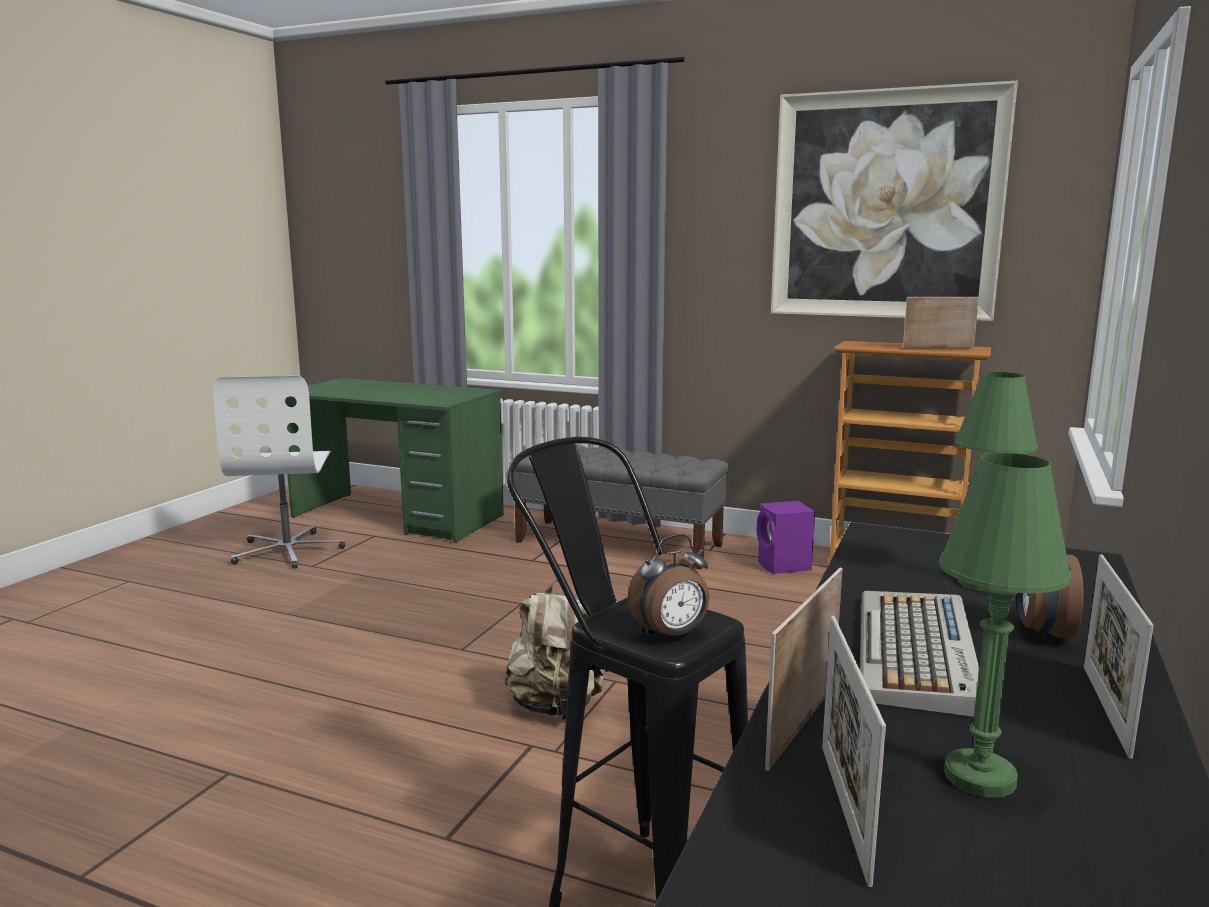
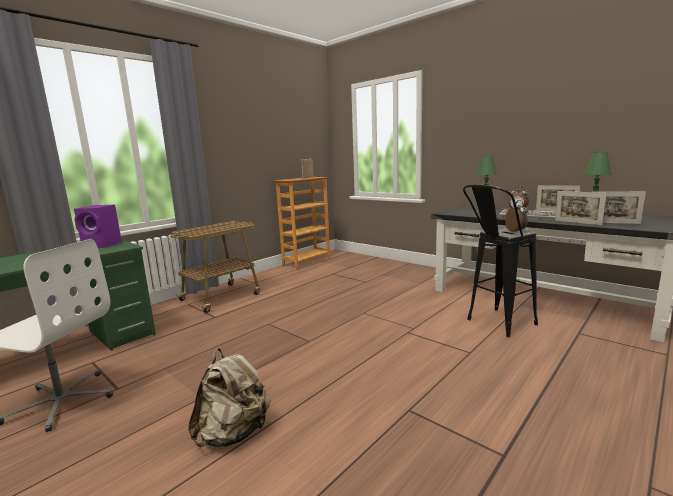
camera: 70 degrees left, 0 degrees up
beige backpack [505,580,604,720] -> beige backpack moved to [188,348,271,447]
grey bench [509,445,729,570] -> cart [170,221,260,313]
purple speaker [757,501,815,574] -> purple speaker moved to [74,205,122,248]
picture [771,81,1018,321] -> none

